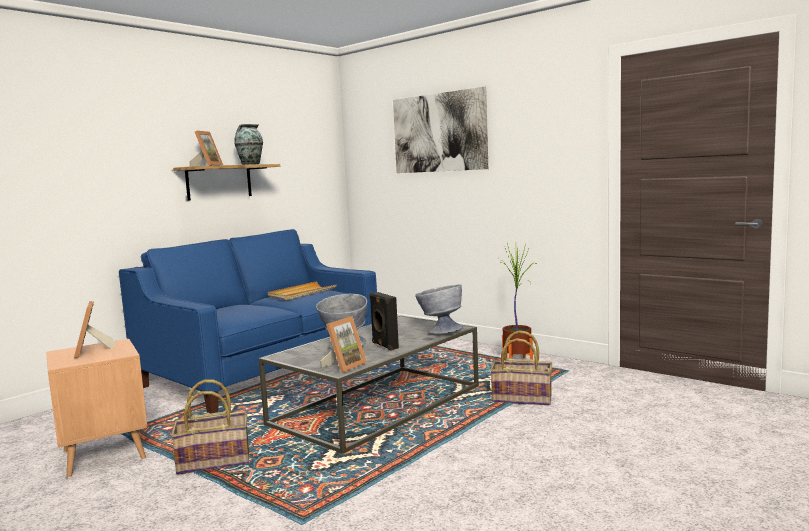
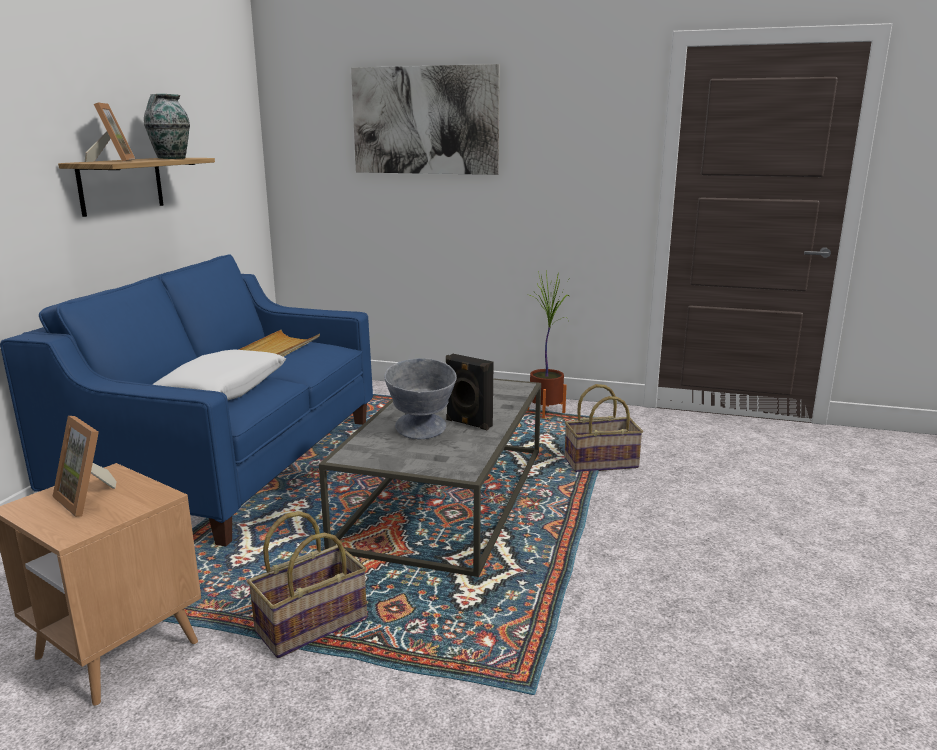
camera: 25 degrees left, 10 degrees up
picture frame [320,316,367,373] -> none
grey bowl [415,284,464,334] -> none
none -> white pillow [153,349,286,400]

